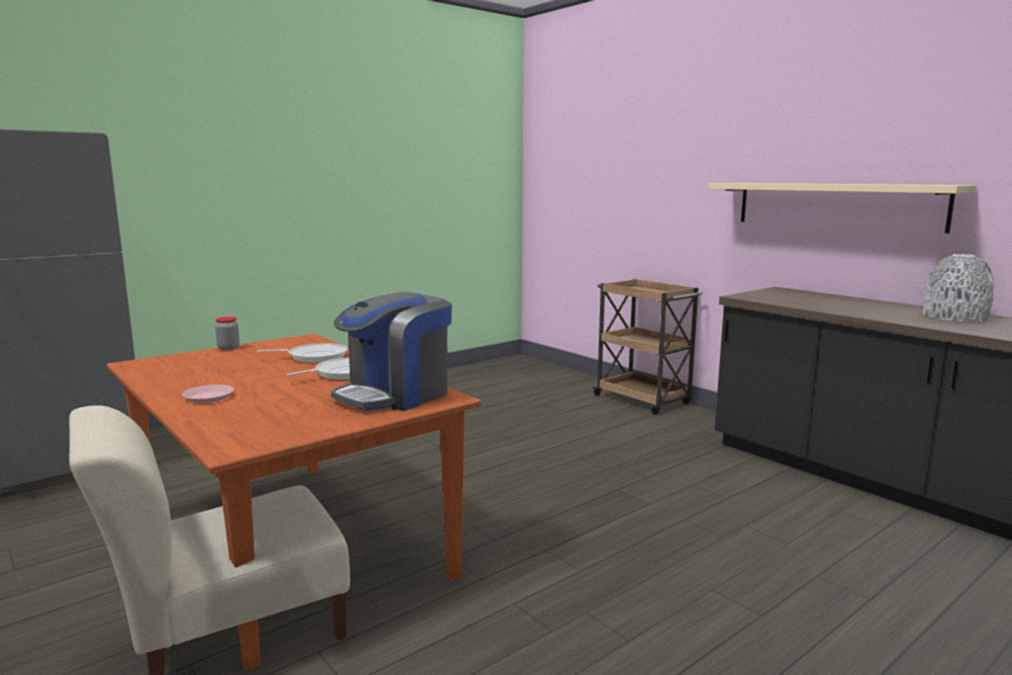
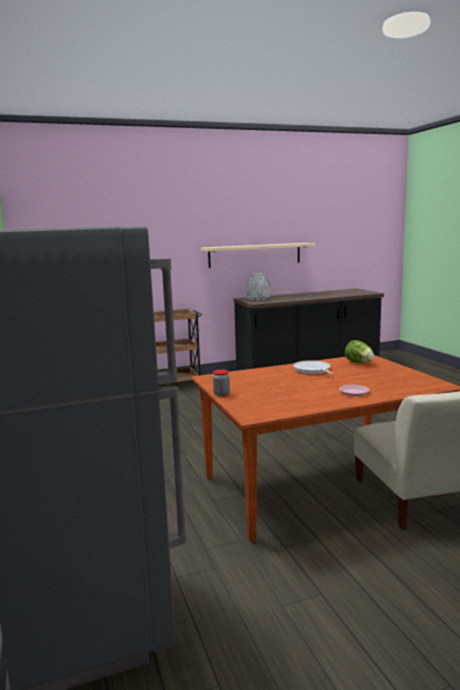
camera: 70 degrees left, 0 degrees up
frying pan [257,343,348,363] -> none
coffee machine [331,292,452,411] -> lettuce [345,340,374,363]
grey vase [923,254,993,322] -> grey vase moved to [246,273,270,300]

